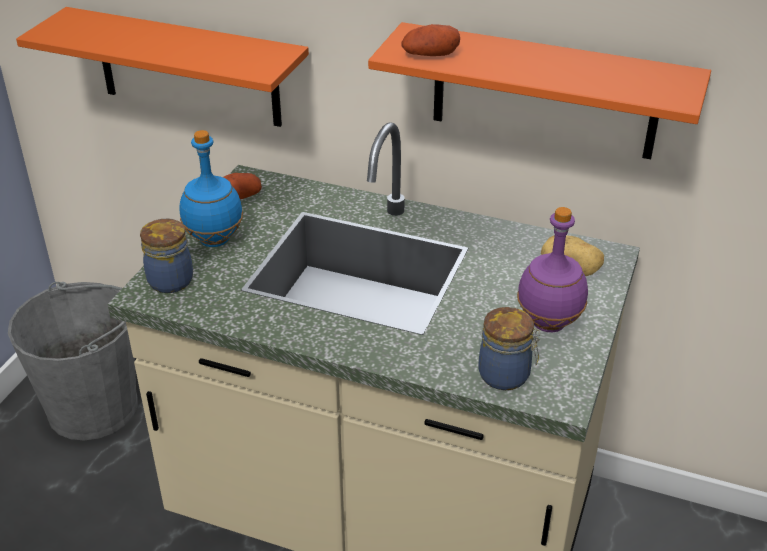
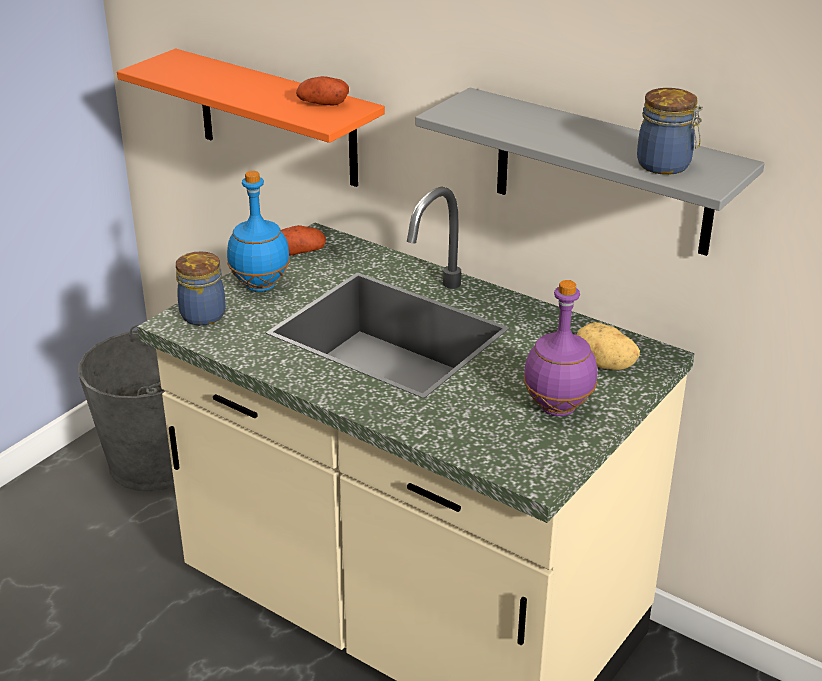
camera: 15 degrees right, 5 degrees down
orange shelf [368,22,711,159] -> grey shelf [415,87,765,256]
potato [401,24,460,56] -> potato moved to [296,76,349,106]
jar [478,307,540,390] -> jar moved to [637,88,703,175]

